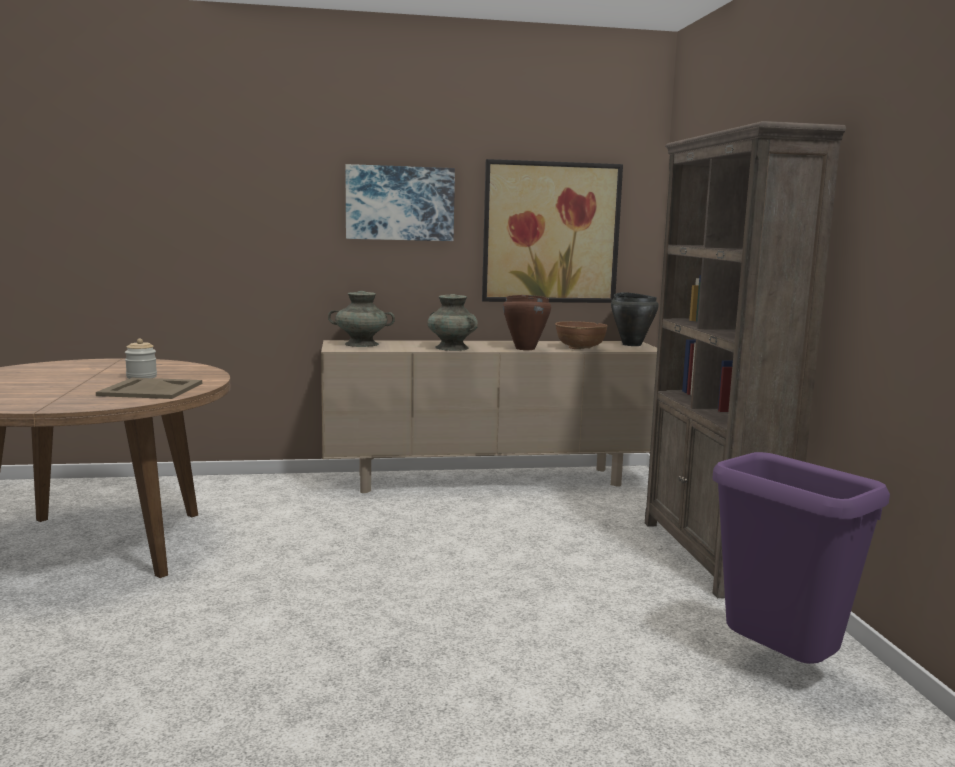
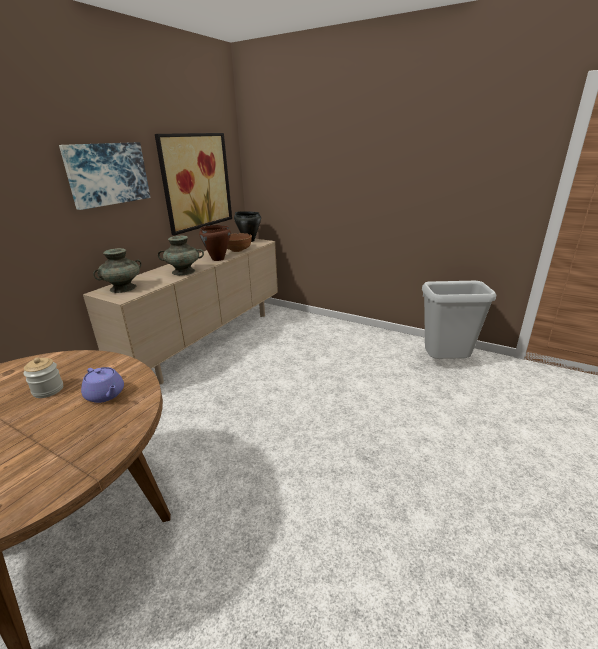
camera: 50 degrees left, 15 degrees up
beige tray [96,378,202,399] -> purple teapot [81,367,124,403]
brown bookcase [645,121,846,598] -> none
purple trash can [712,452,890,664] -> grey trash can [422,281,496,359]

